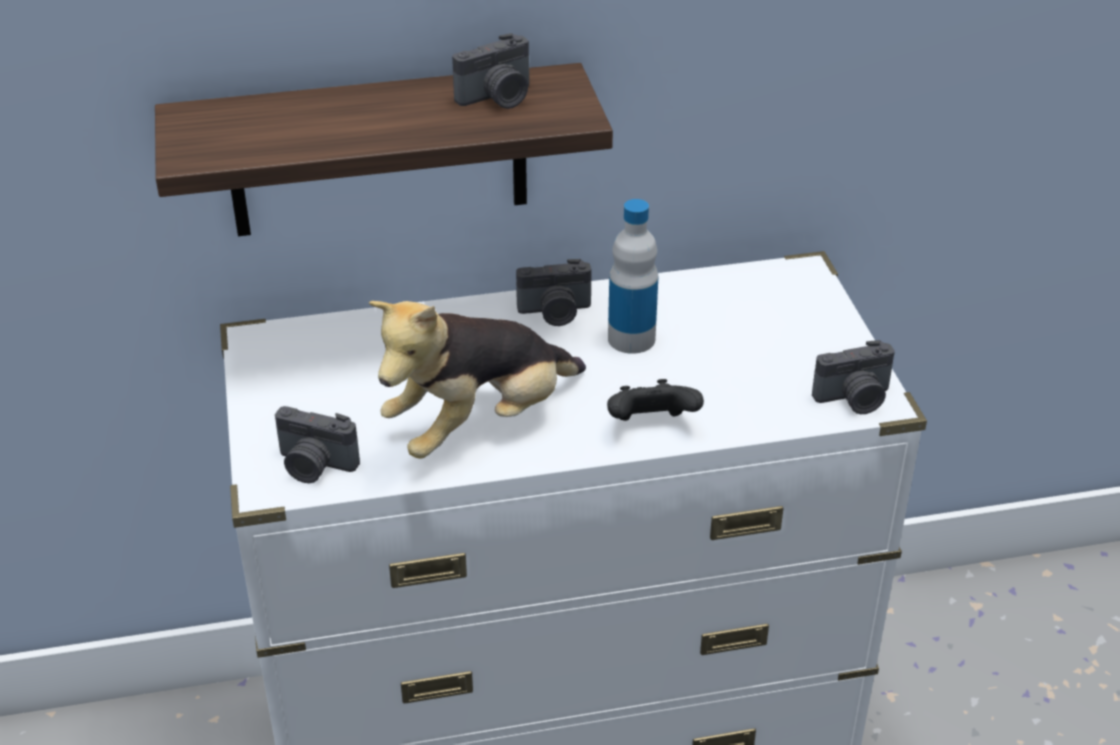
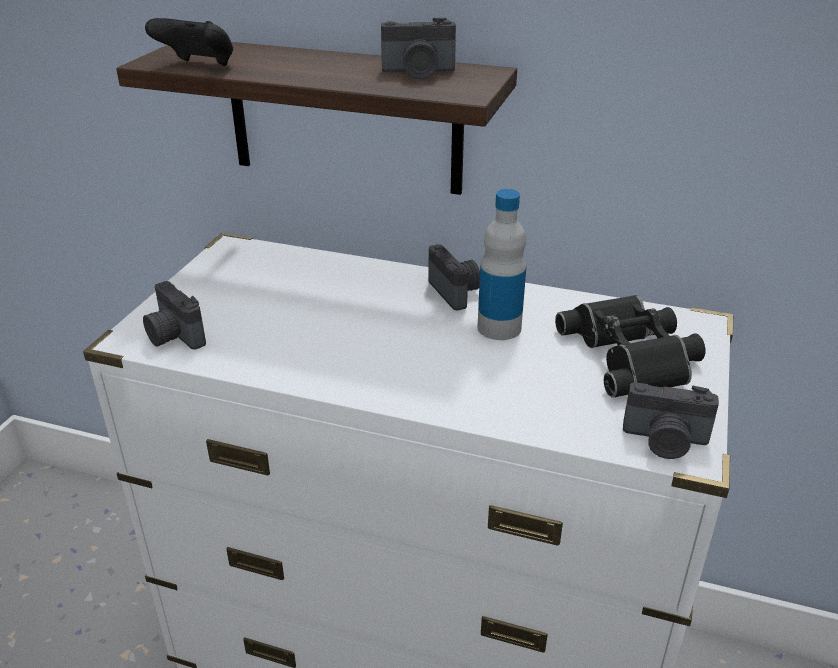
camera: 30 degrees right, 5 degrees down
plush toy [369,301,586,459] -> none
camera [516,259,591,326] -> camera turned 135 degrees counterclockwise [428,244,480,310]
black game controller [607,379,704,421] -> black game controller moved to [145,18,233,66]
none -> black binoculars [555,295,705,398]

